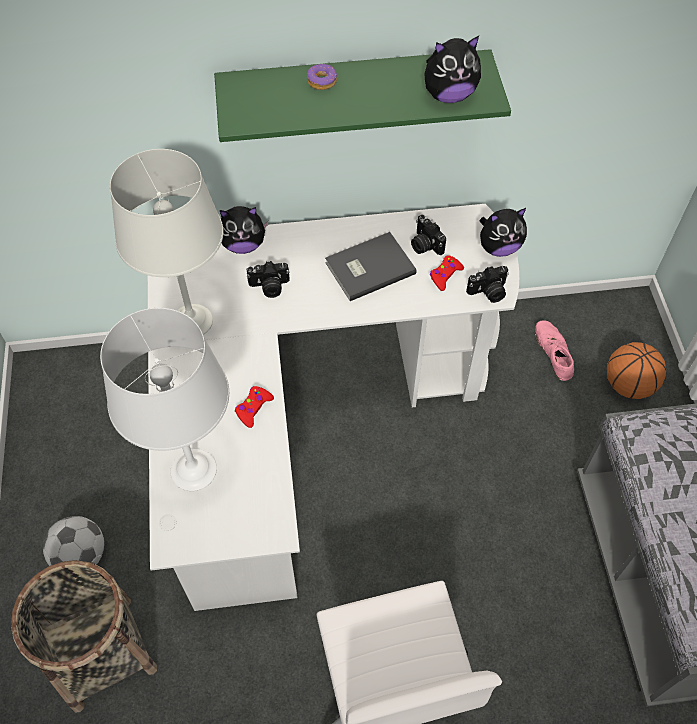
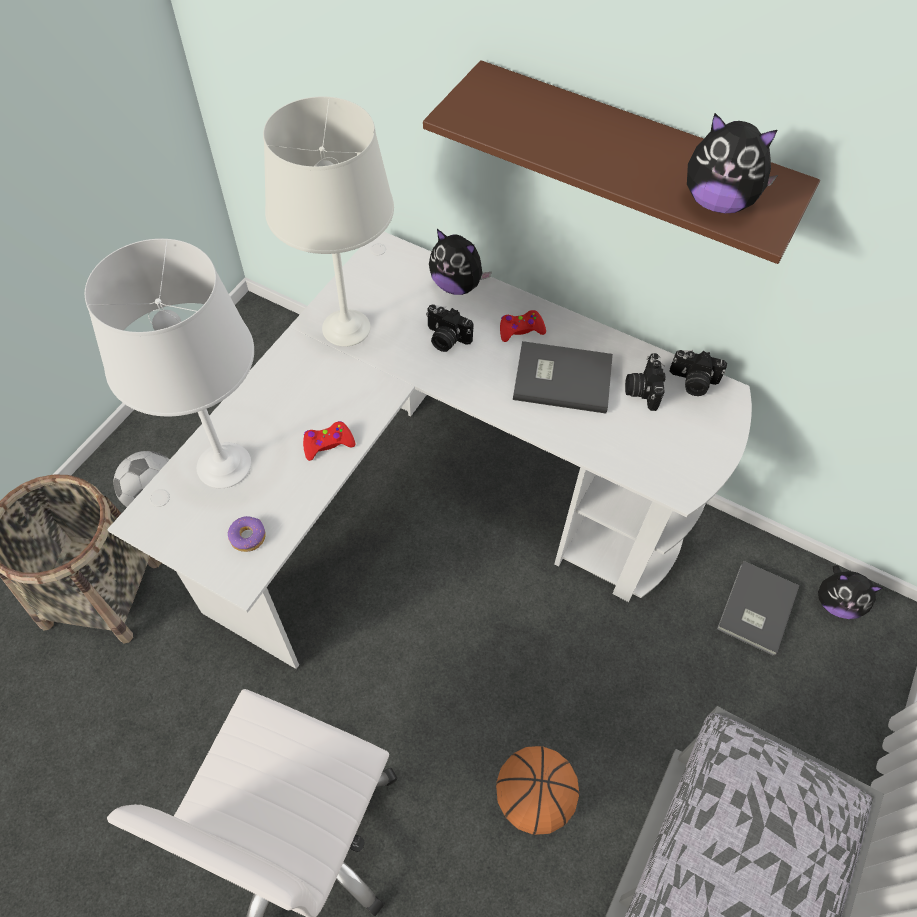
camera: 35 degrees right, 0 degrees up
green shelf [214,49,511,142] -> brown shelf [423,60,820,264]
donut [307,64,337,90] -> donut moved to [228,516,266,552]
red game controller [430,255,464,291] -> red game controller moved to [500,310,546,342]
camera [466,266,509,303] -> camera moved to [669,350,727,396]
plush toy [480,208,527,257] -> plush toy moved to [818,565,882,619]
pink shoe [535,320,574,381] -> grey book [717,561,799,656]
basketball [607,342,666,399] -> basketball moved to [496,746,579,835]

